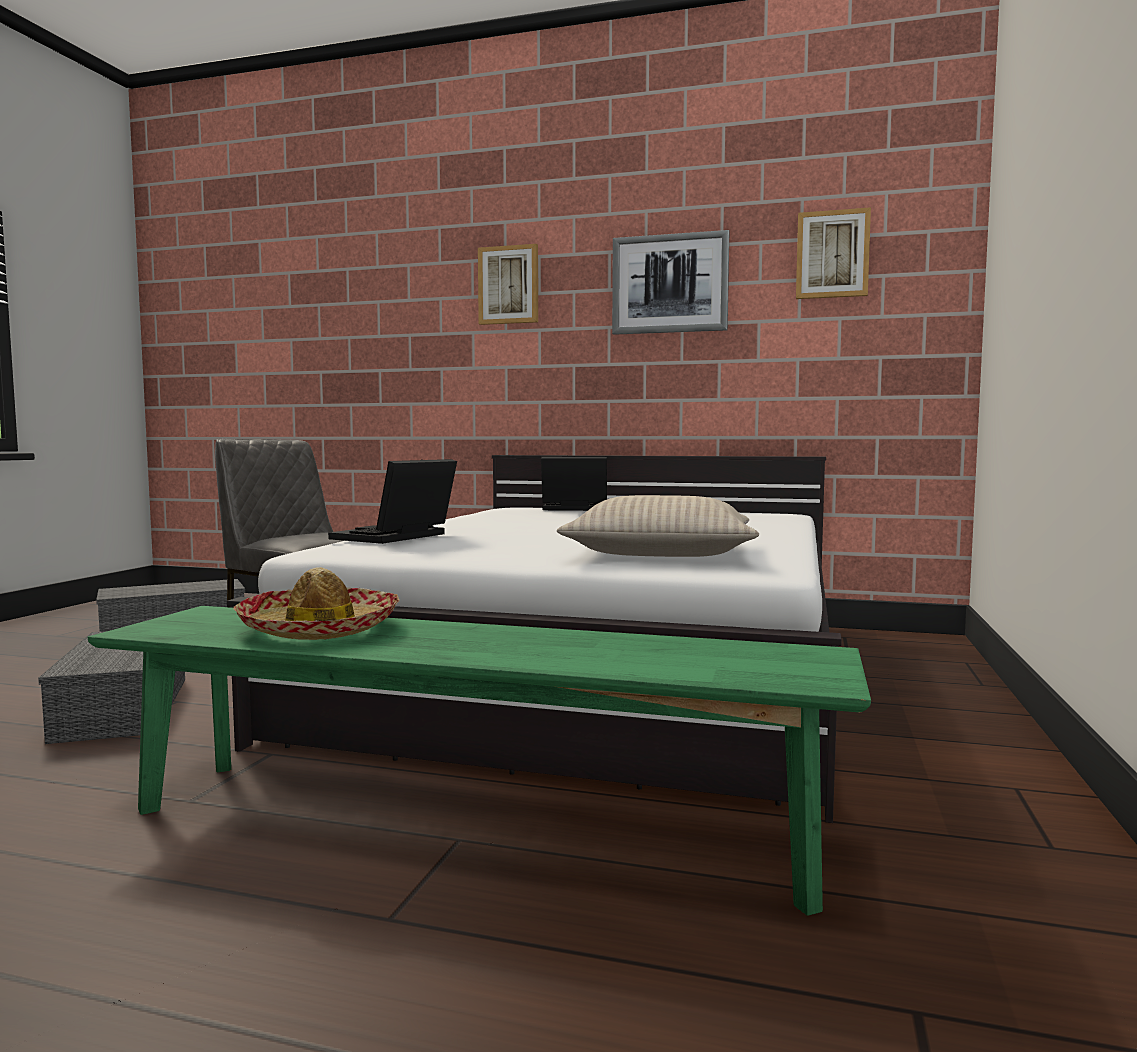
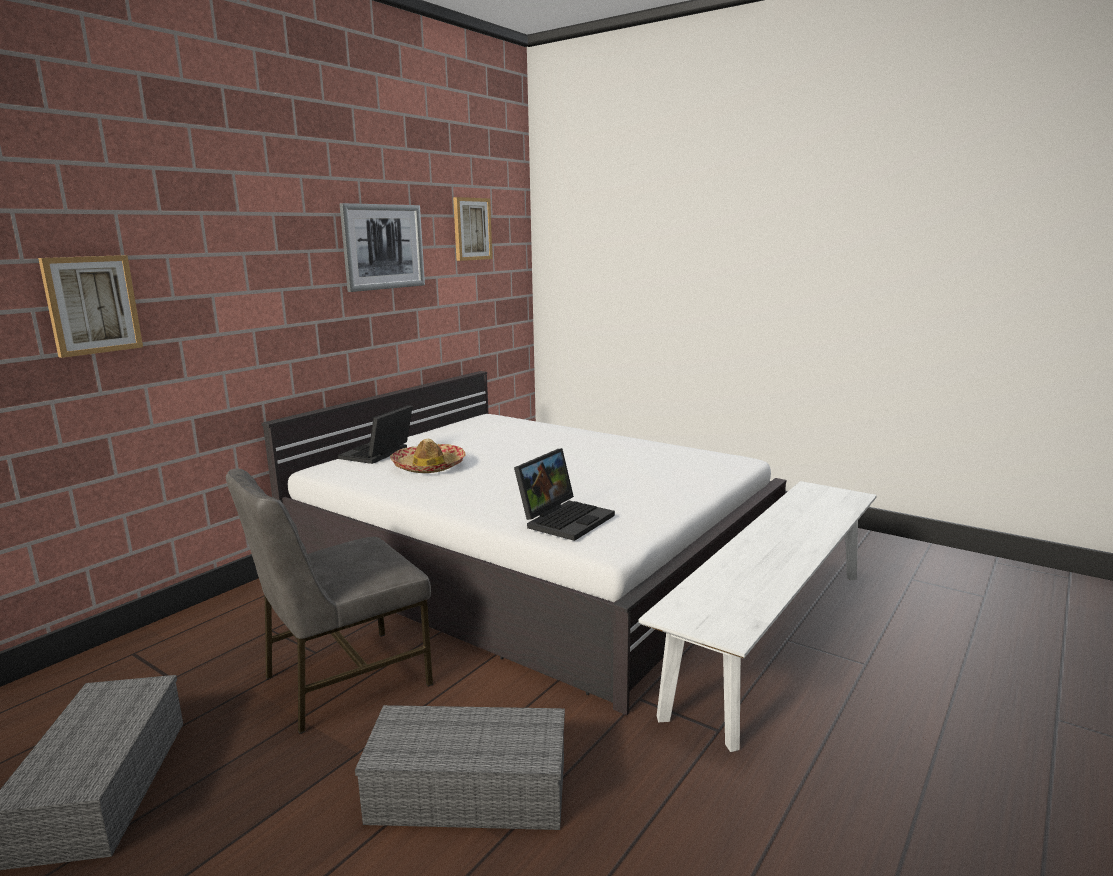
camera: 70 degrees left, 10 degrees up
green bench [87,606,871,916] -> white bench [638,481,877,752]
hat [233,567,400,640] -> hat moved to [390,439,466,473]
laptop [328,459,457,544] -> laptop turned 105 degrees counterclockwise [514,448,615,541]
picture [478,244,538,325] -> picture moved to [38,255,143,358]
beige pillow [557,495,759,557] -> none

